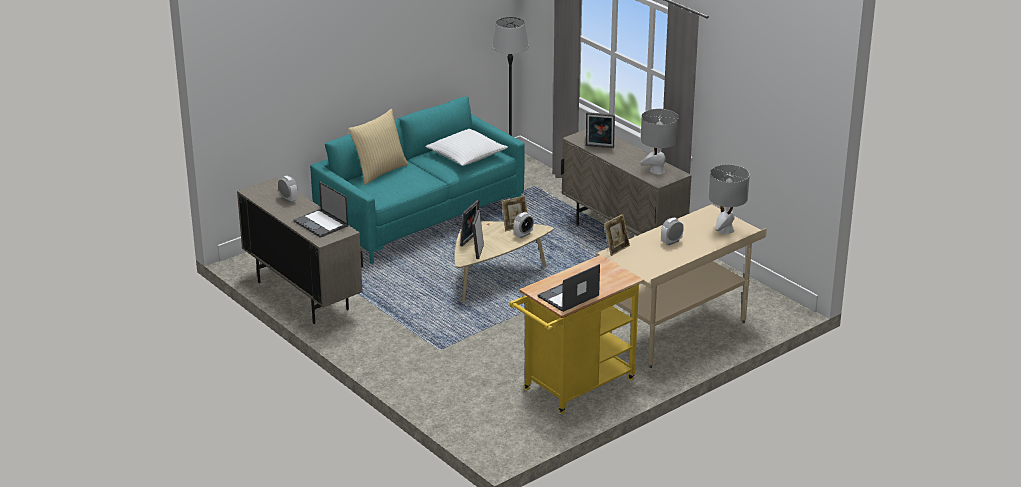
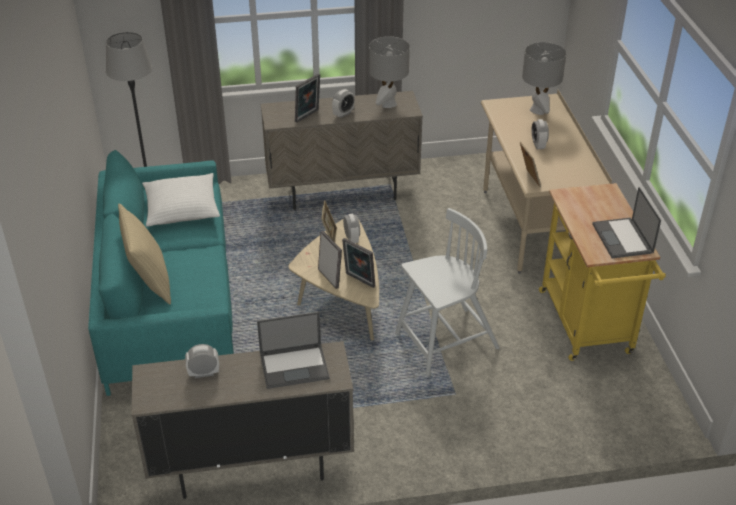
camera: 60 degrees left, 10 degrees up
none -> alarm clock [332,89,354,118]
none -> white chair [395,208,500,376]

